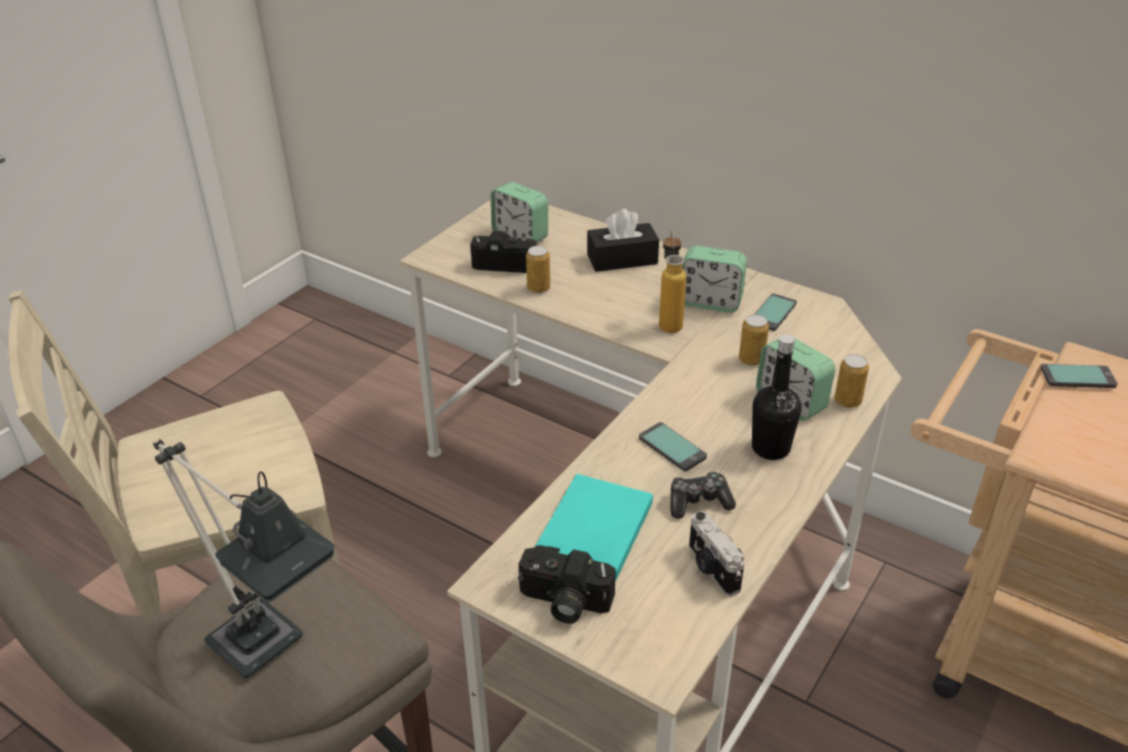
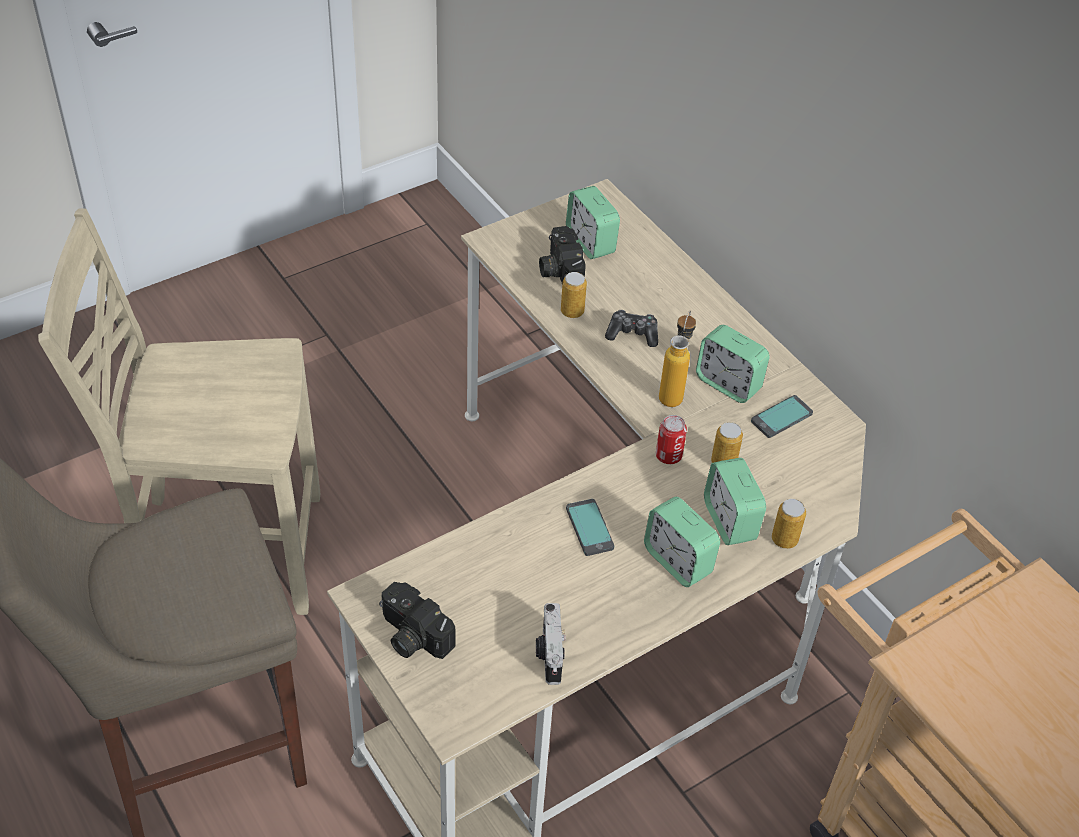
camera: 20 degrees right, 10 degrees up
table lamp [153,439,335,678] -> none
camera [470,231,536,273] -> camera turned 135 degrees counterclockwise [539,226,586,283]
turquoise book [535,474,653,580] -> none
black tissue box [587,209,659,272] -> none
game controller [670,472,736,518] -> game controller moved to [605,310,658,347]
black bottle [752,335,802,460] -> alarm clock [644,497,720,587]
phone [1041,364,1118,388] -> none
none -> can [656,415,687,464]

